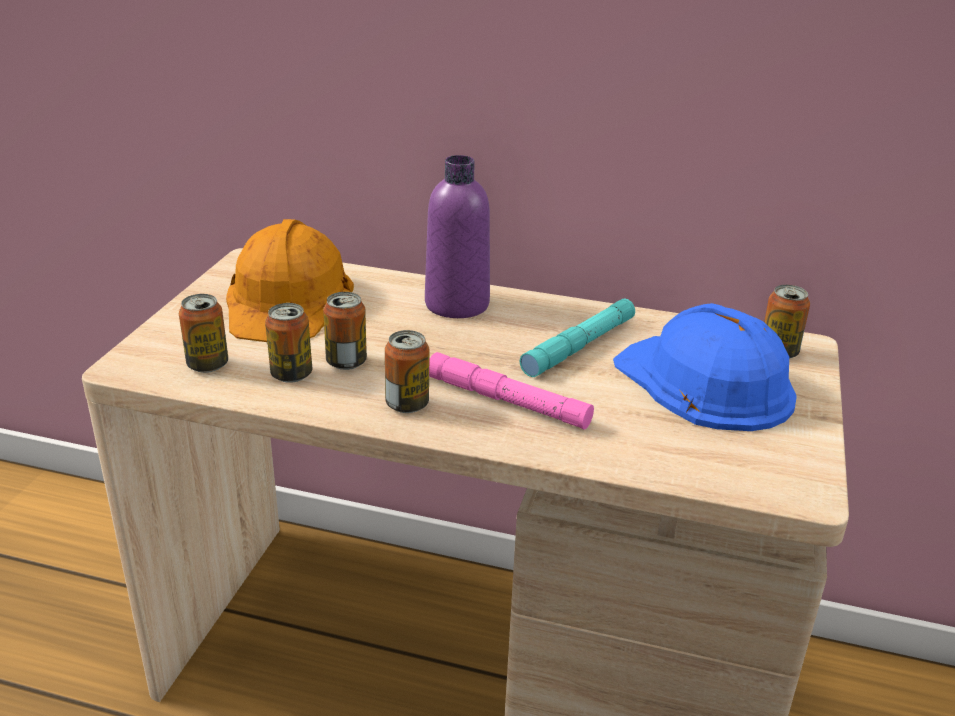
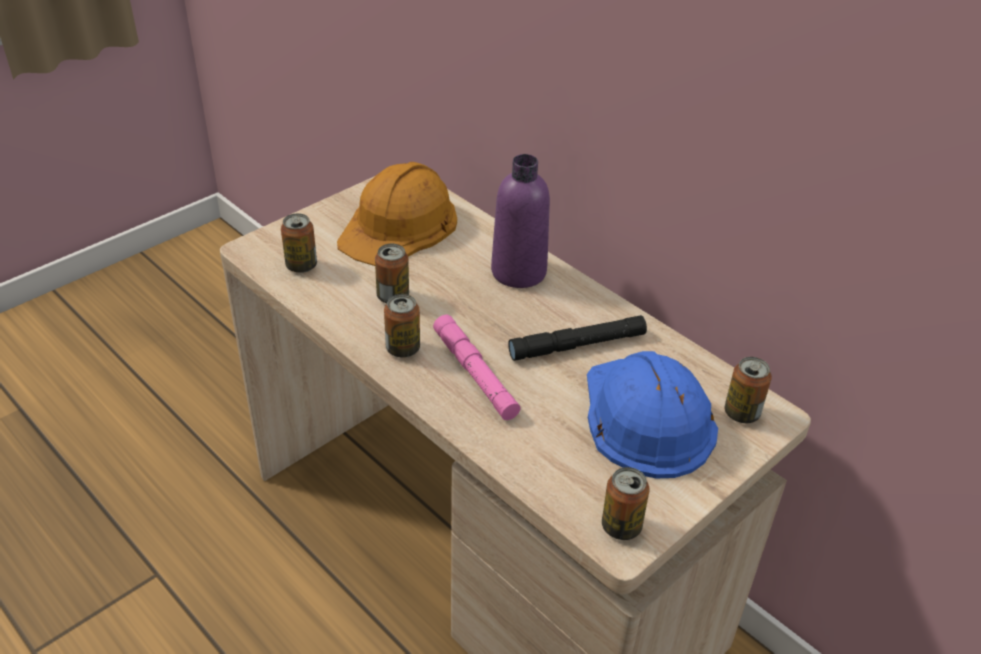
camera: 30 degrees right, 10 degrees up
can [265,303,312,383] -> can moved to [602,467,649,540]
turquoise flashlight [520,299,635,377] -> black flashlight [508,315,647,361]

